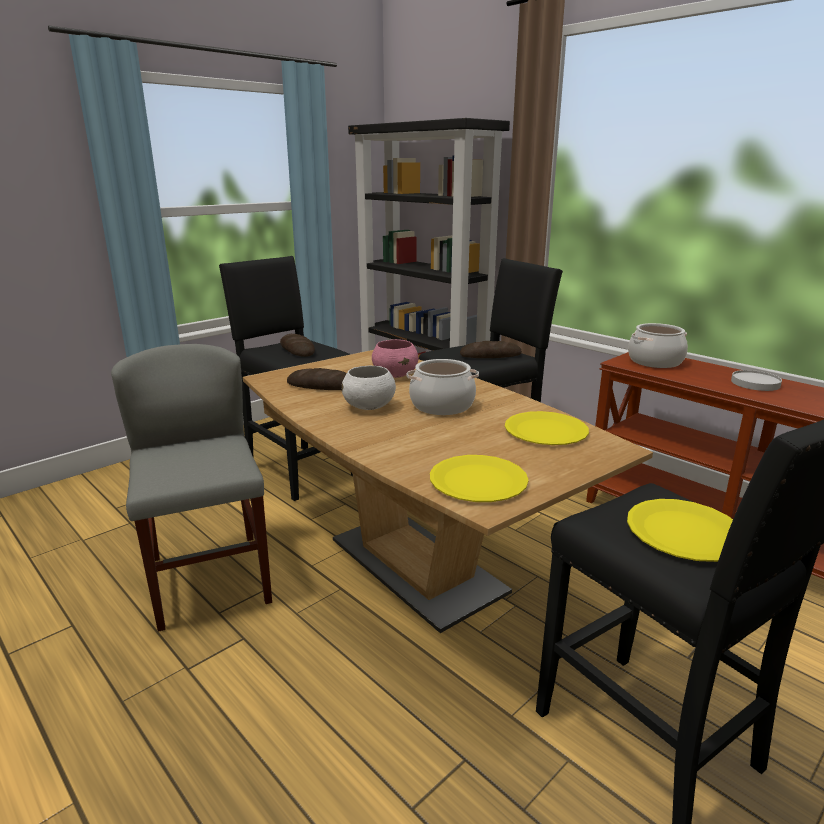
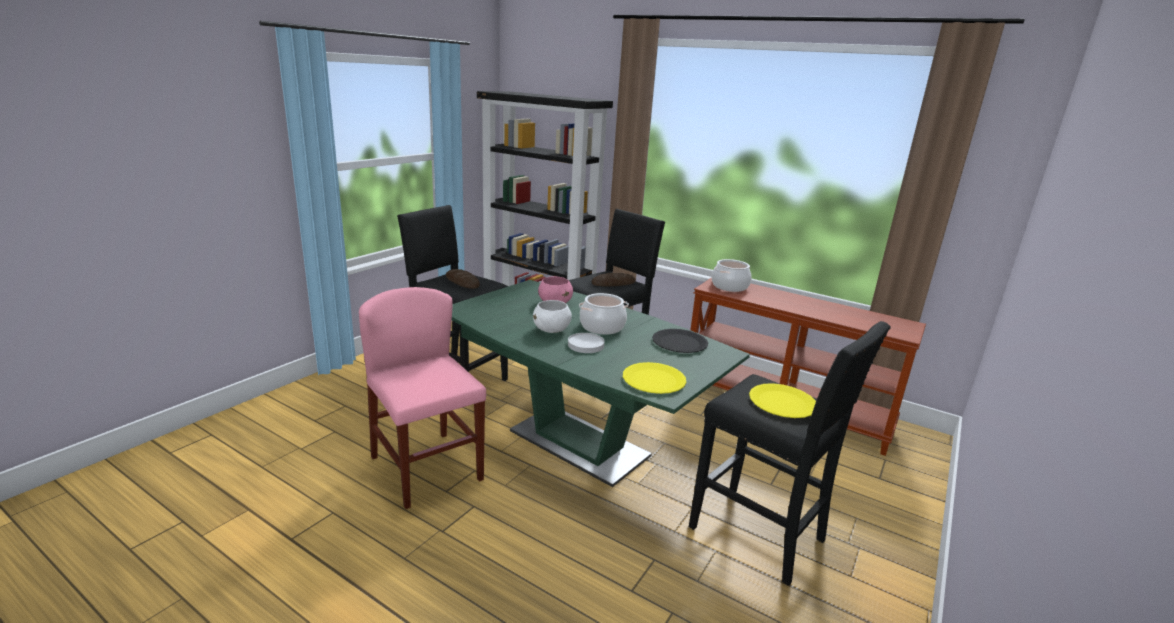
camera: 15 degrees left, 0 degrees up
grey chair [111,344,272,632] -> pink chair [359,287,486,509]
brown dining table [243,350,653,633] -> green dining table [452,280,750,487]
bread [287,368,347,390] -> none
yellow plate [505,411,589,445] -> black plate [652,329,708,353]
white plate [731,370,782,391] -> white plate moved to [568,333,605,353]

